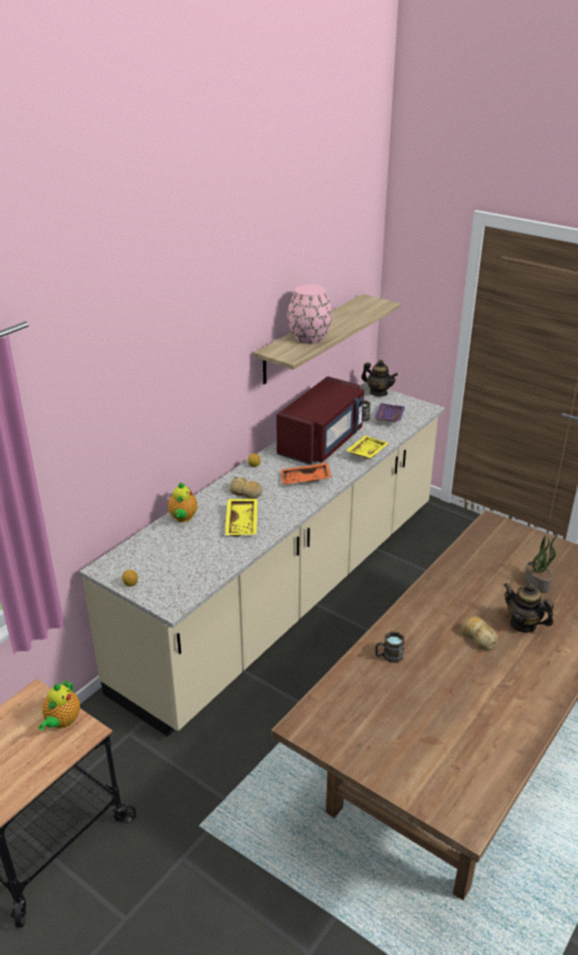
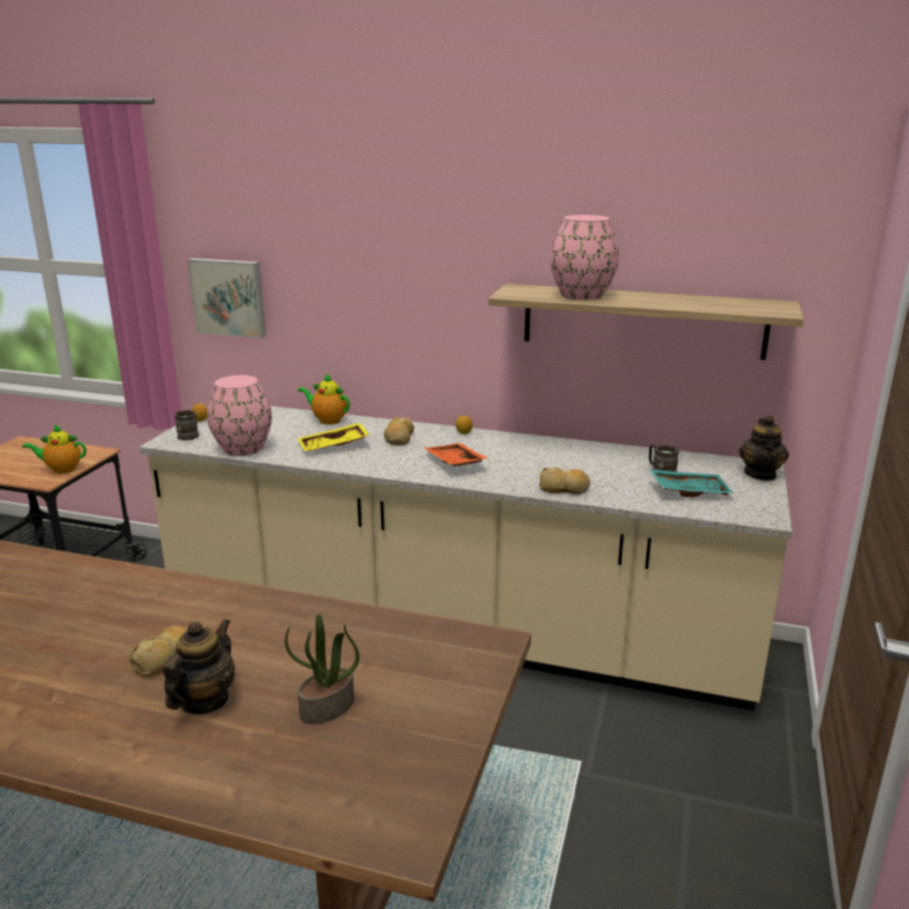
camera: 70 degrees right, 10 degrees down
teapot [168,482,197,522] -> teapot turned 45 degrees clockwise [298,373,350,424]
red microwave [276,376,364,465] -> none
yellow tray [345,435,388,458] -> bread [539,467,590,494]
purple tray [374,403,405,422] -> turquoise tray [649,469,734,497]
brown mug [375,631,405,663] -> brown mug moved to [175,410,199,441]
none -> picture [187,258,266,339]
none -> pink vase [207,375,272,456]

